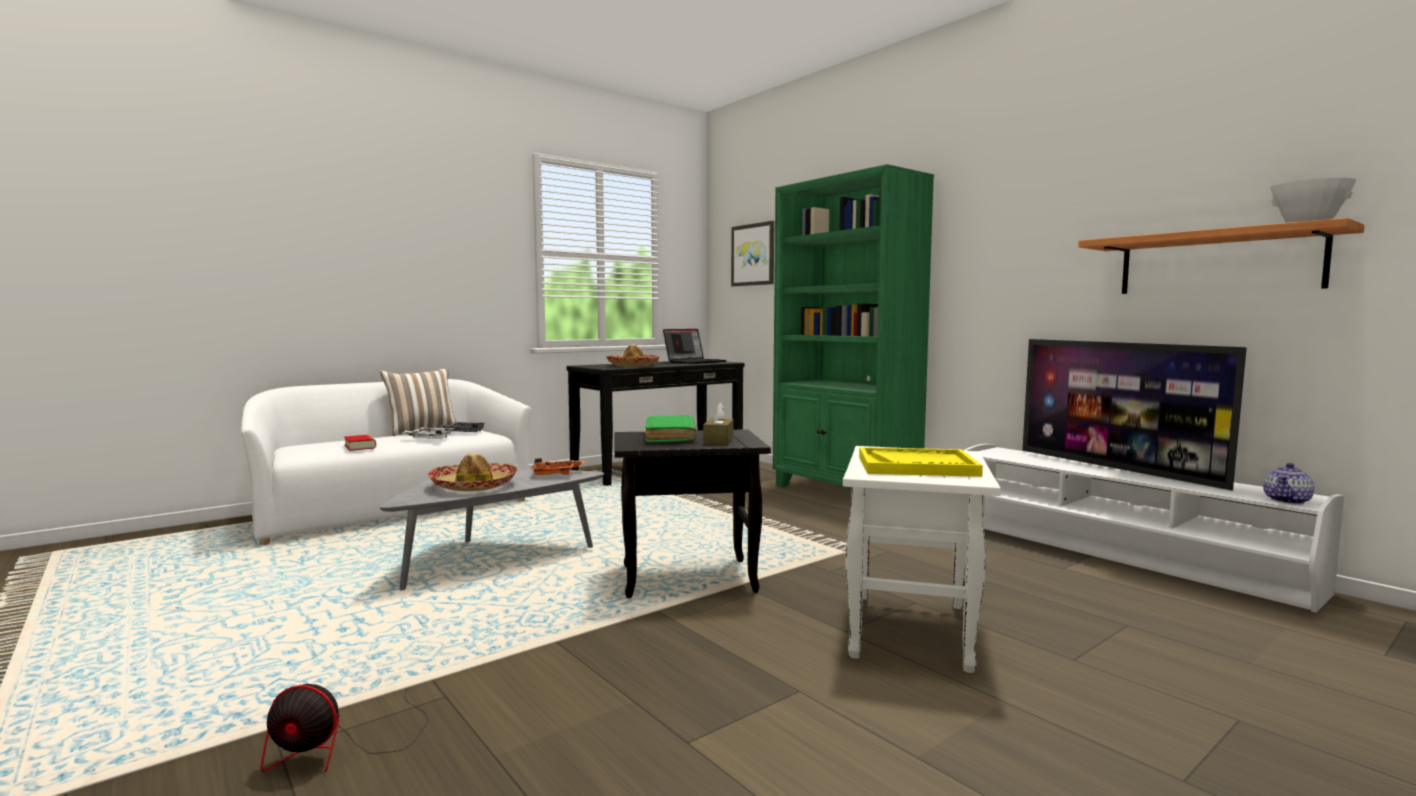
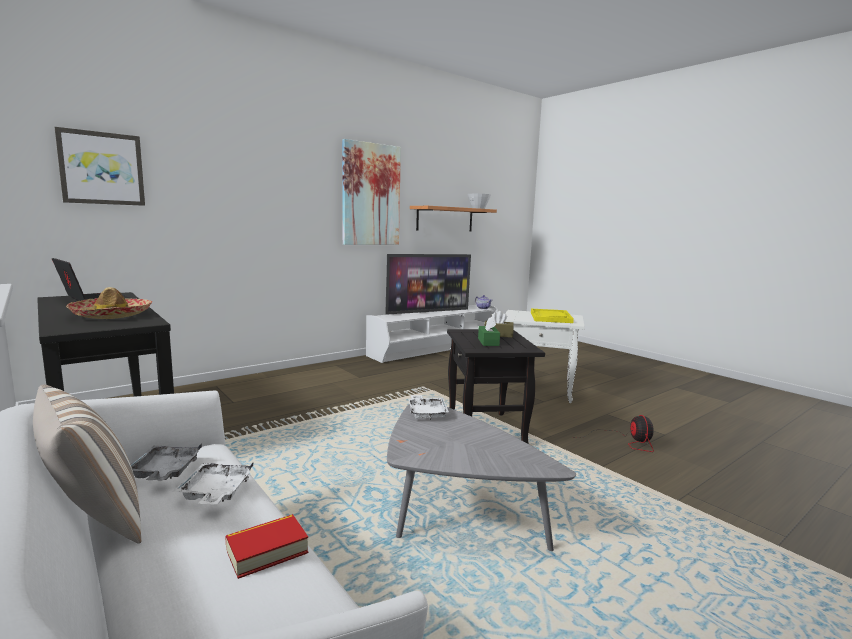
camera: 90 degrees left, 5 degrees up
fan [261,684,428,772] -> fan moved to [577,415,654,452]
hat [428,453,518,491] -> none
orange tray [531,458,585,475] -> white tray [409,395,449,420]
green book [645,415,697,443] -> green tissue box [478,317,500,346]
green bookcase [773,164,934,488] -> none
none -> picture [342,139,401,245]

